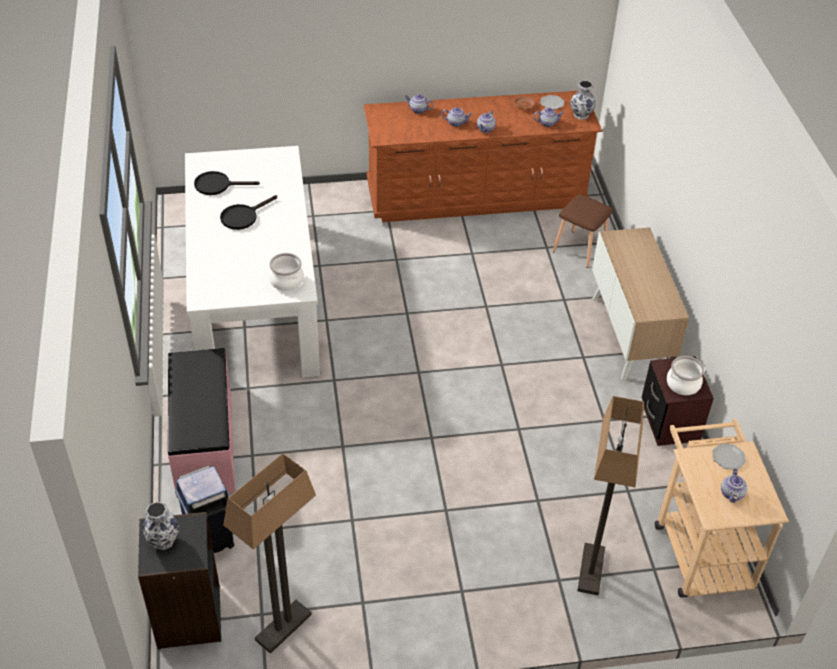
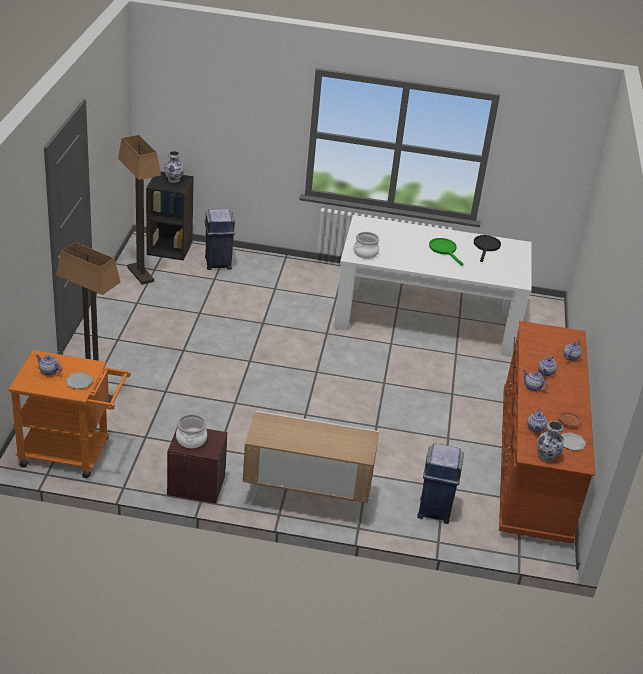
camera: 105 degrees right, 10 degrees down
pink bench [168,348,236,498] -> none
black frying pan [220,195,277,230] -> green frying pan [429,238,463,266]
brown stool [553,194,613,268] -> blue trash can [417,443,464,524]
beige cart [655,419,789,598] -> orange cart [8,350,131,478]

